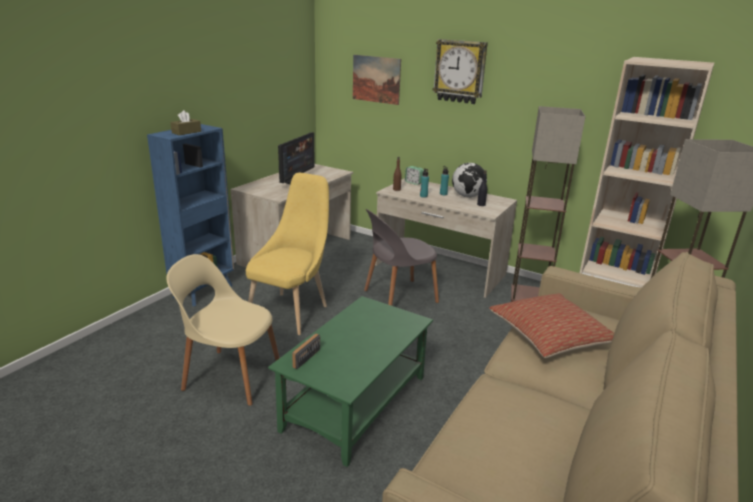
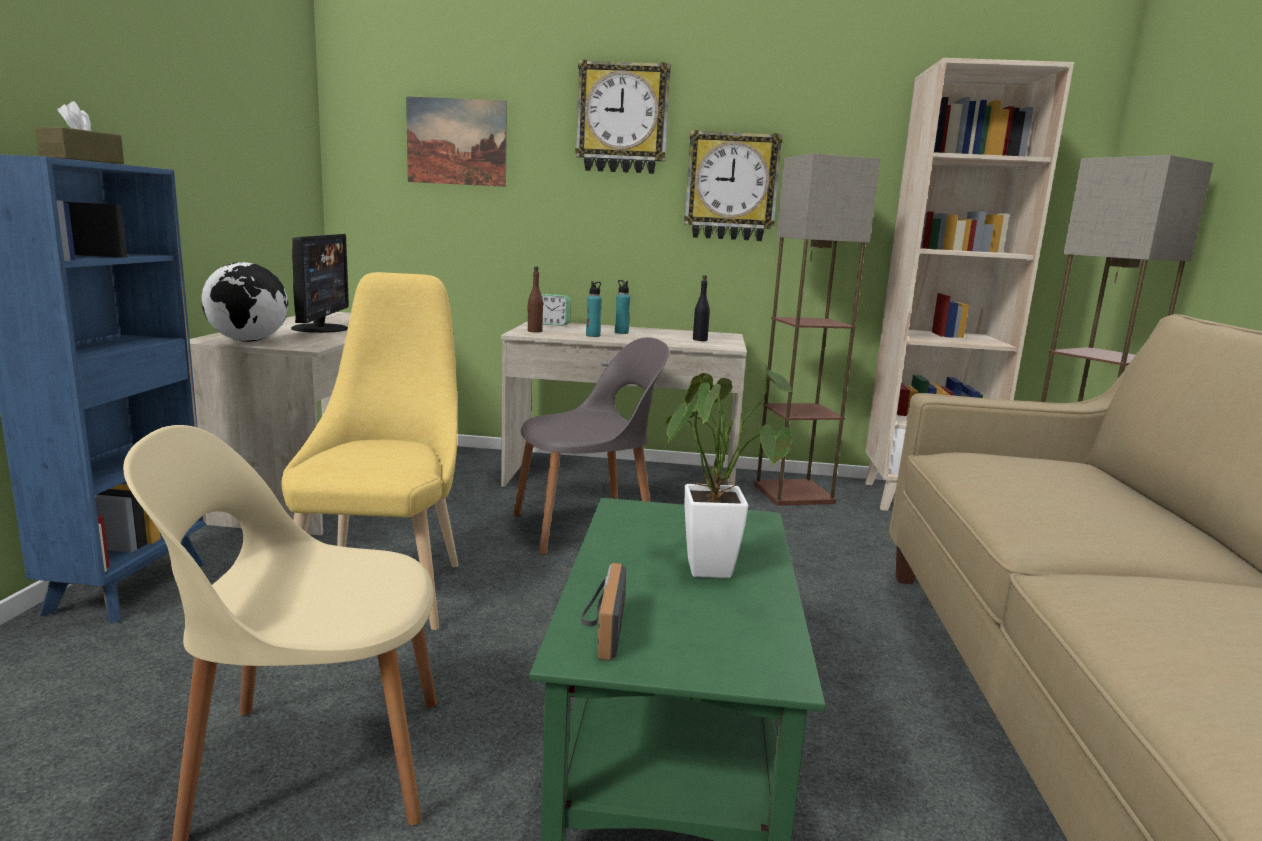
camera: 25 degrees left, 10 degrees down
grey chair [364,209,439,306] -> grey chair turned 150 degrees counterclockwise [513,337,669,555]
globe [452,163,487,197] -> globe moved to [201,262,288,342]
pillow [489,293,614,358] -> none
none -> potted plant [666,364,793,578]
none -> wall clock [684,130,783,241]

